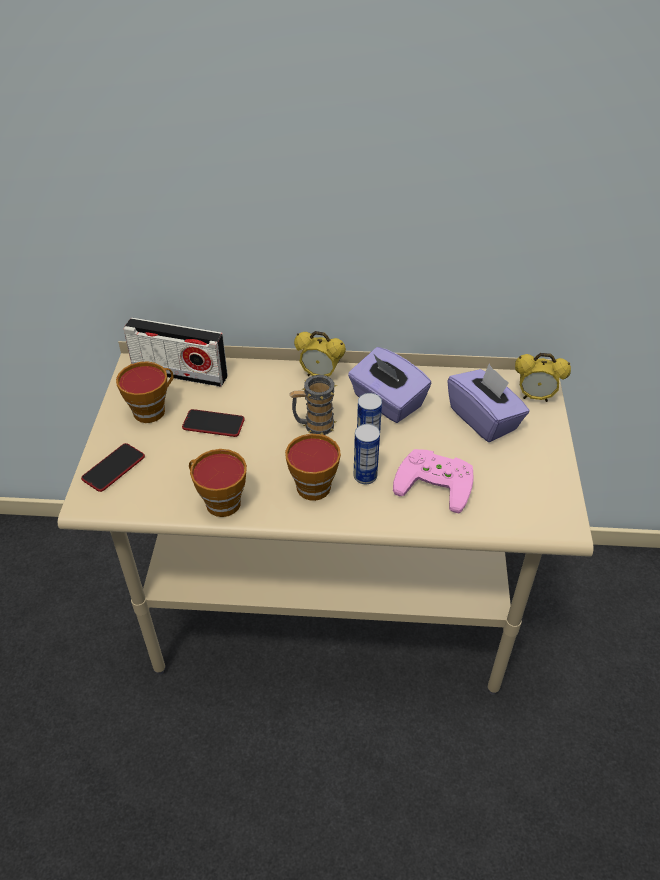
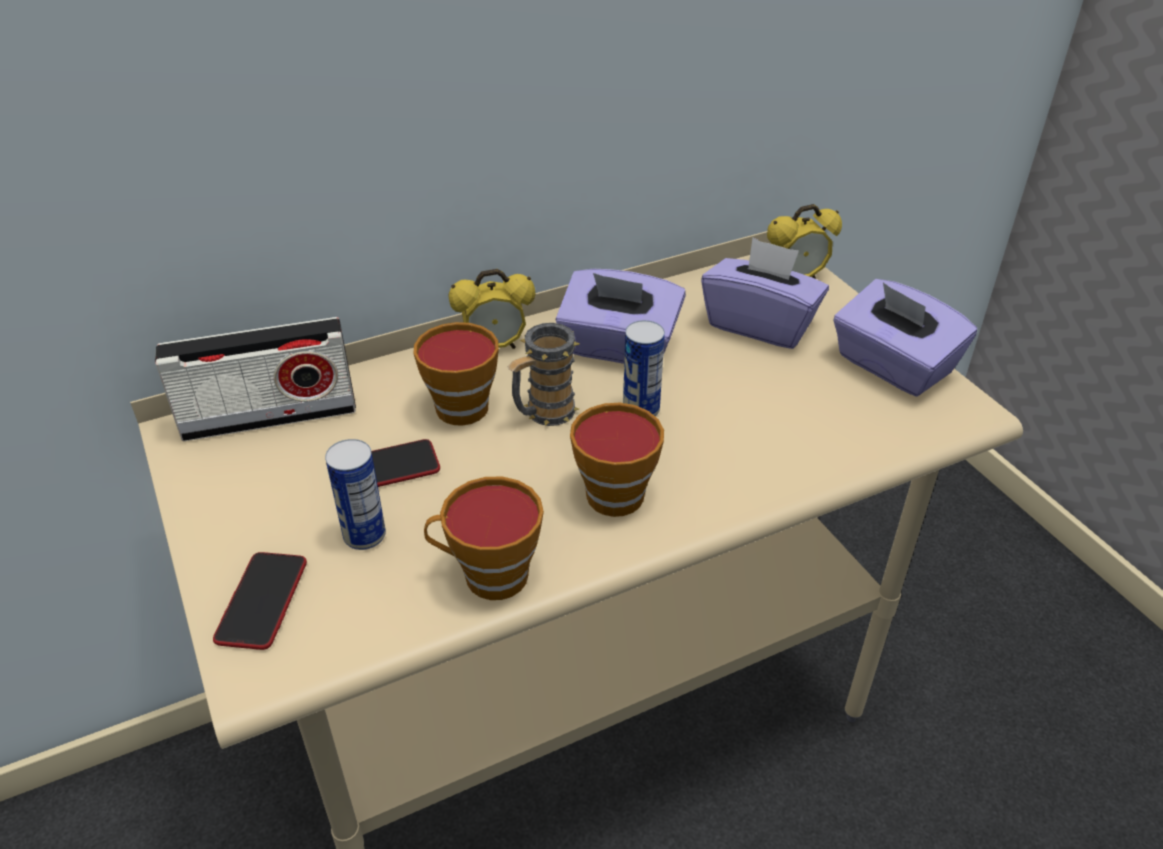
camera: 30 degrees left, 5 degrees down
cup [116,361,174,423] -> cup moved to [414,322,499,426]
can [353,424,380,484] -> can moved to [325,439,386,550]
pink game controller [393,449,474,513] -> none
none -> purple tissue box [833,279,977,397]

